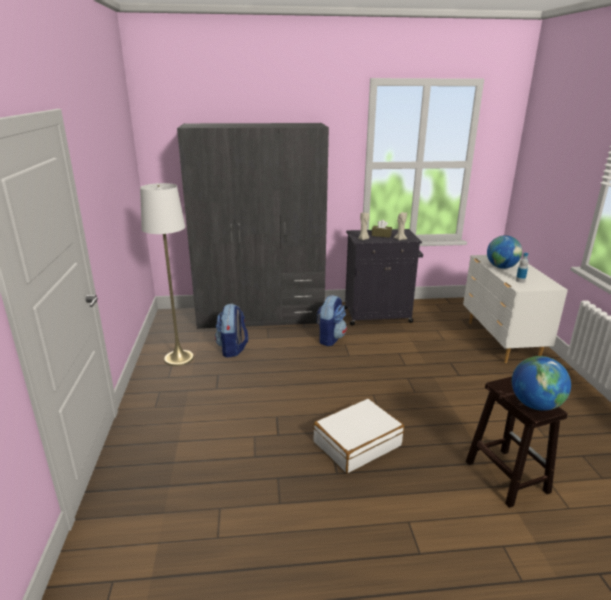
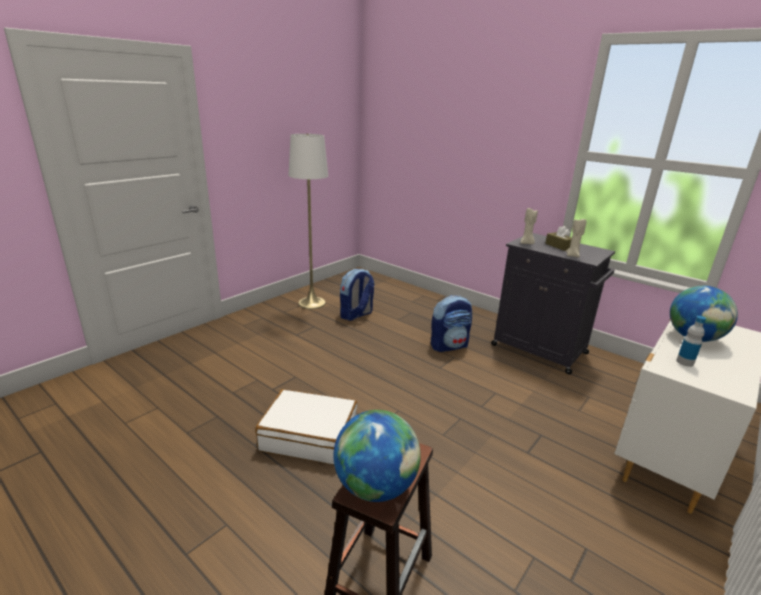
camera: 45 degrees right, 0 degrees up
grey wardrobe [177,123,329,329] -> none

